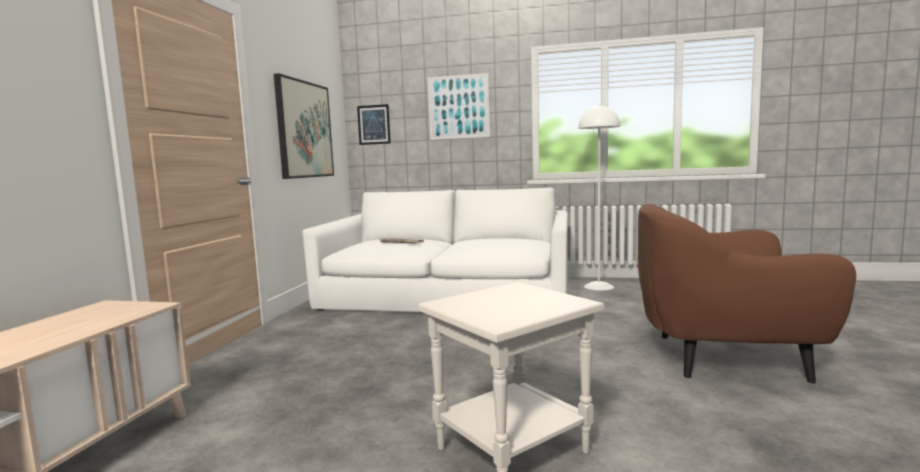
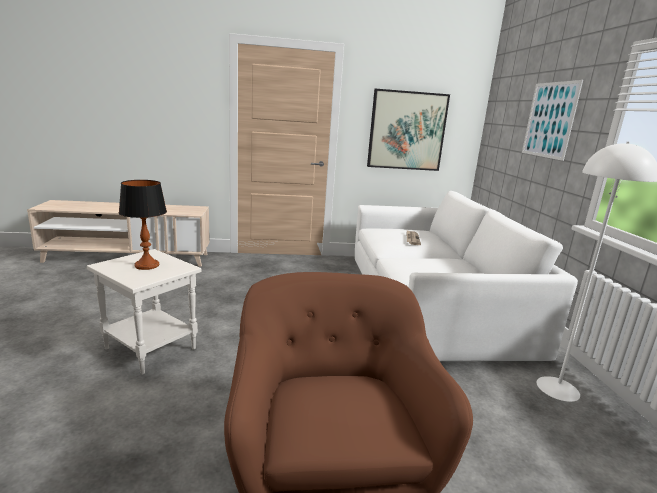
camera: 70 degrees right, 10 degrees up
picture [357,104,391,145] -> none
none -> table lamp [119,180,167,270]

